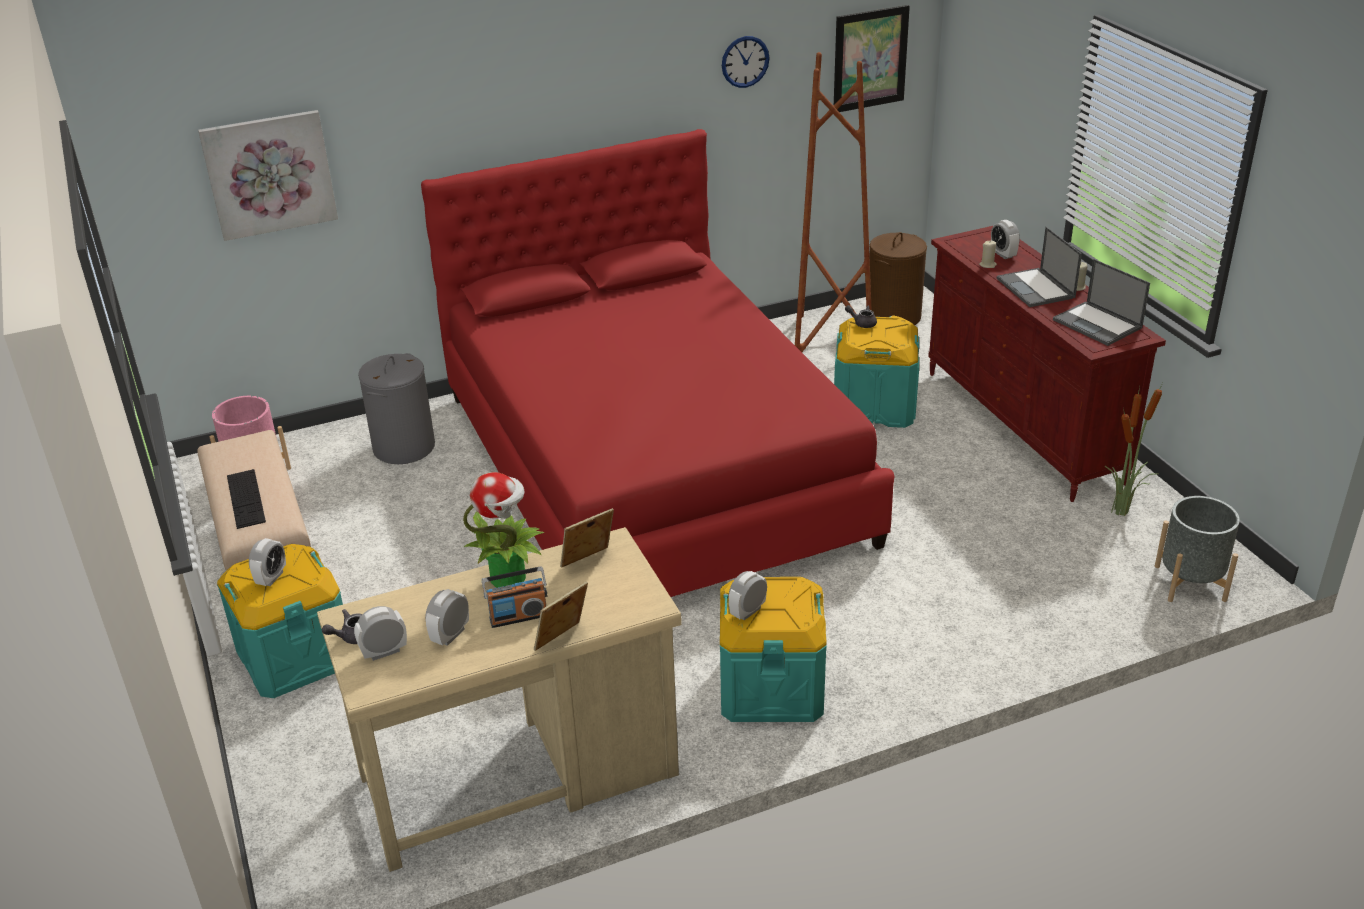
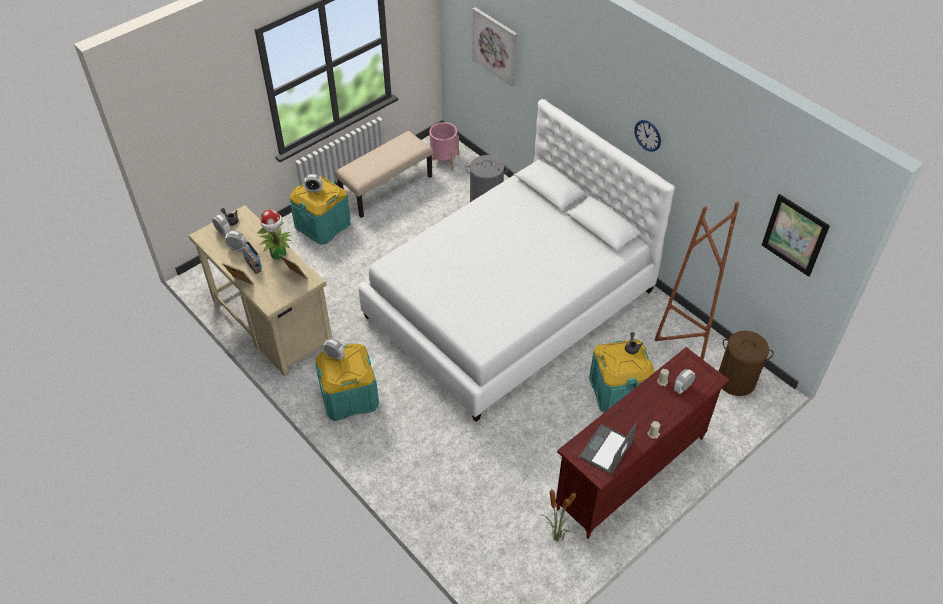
camera: 70 degrees right, 15 degrees up
keyboard [227,469,266,529] -> none
red bed [421,129,894,597] -> white bed [358,99,675,422]
wall clock [722,36,770,88] -> wall clock moved to [634,120,661,152]
laptop [997,227,1082,307] -> none
grey planter [1155,496,1240,602] -> none

